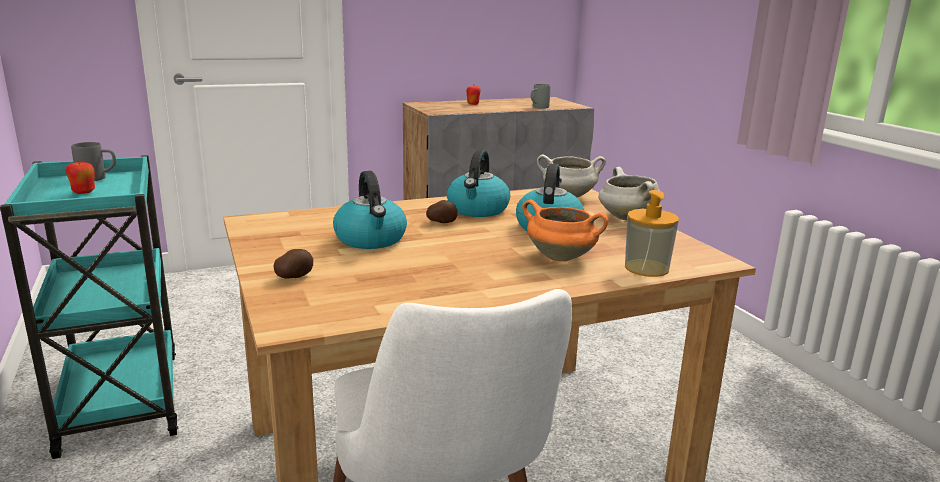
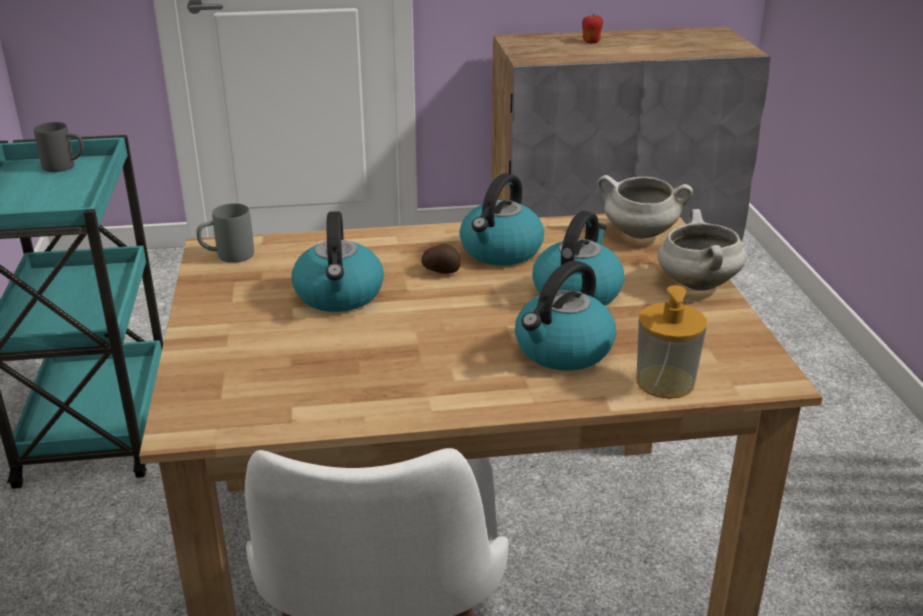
camera: 15 degrees right, 10 degrees up
apple [65,161,95,194] -> none
potato [273,249,313,278] -> none
orange cooking pot [522,199,609,261] -> kettle [515,261,616,371]
grey mug [531,84,551,108] -> grey mug moved to [196,203,254,263]

